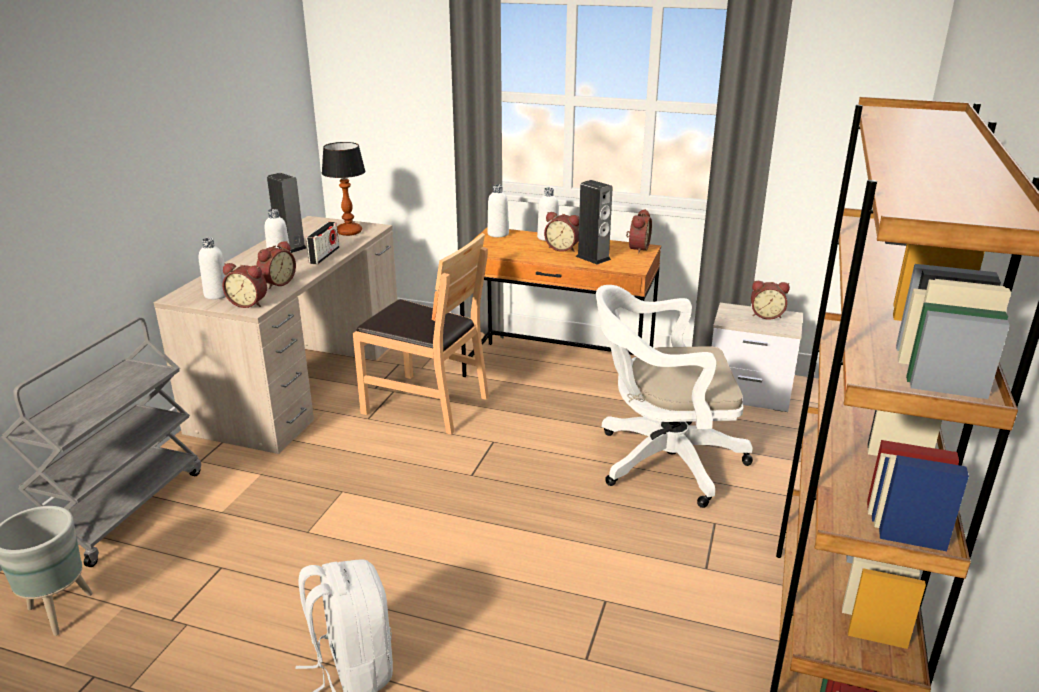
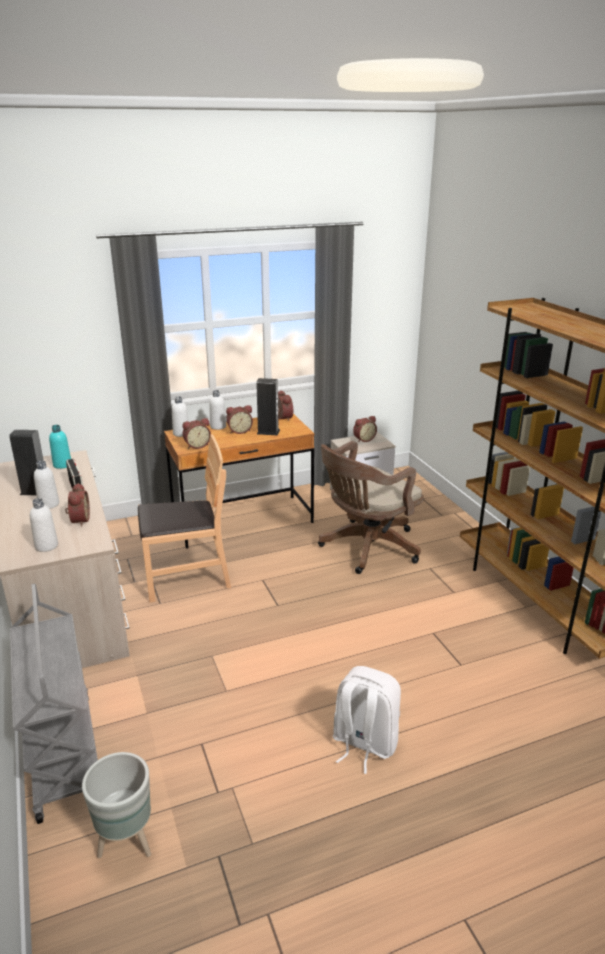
camera: 40 degrees left, 0 degrees up
alarm clock [222,263,267,308] -> alarm clock moved to [182,418,211,449]
table lamp [322,142,365,236] -> turquoise bottle [49,425,71,469]
white office chair [596,285,753,508] -> brown office chair [318,441,424,574]

